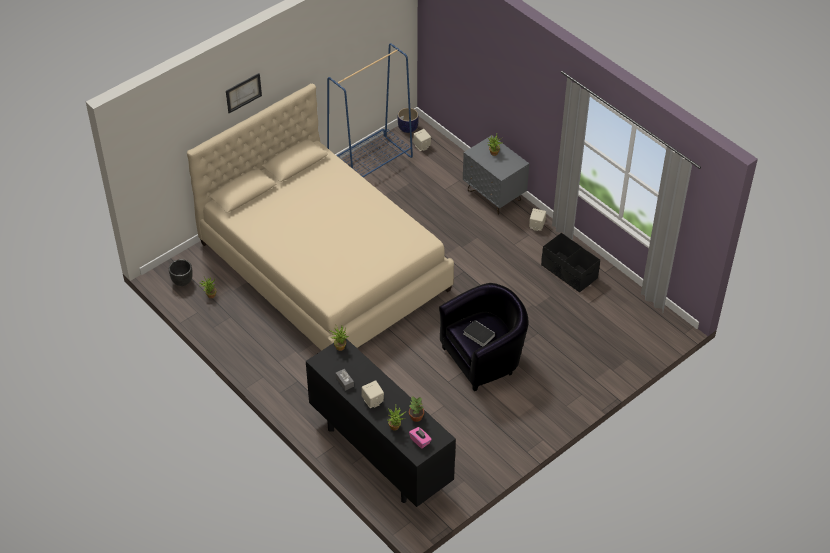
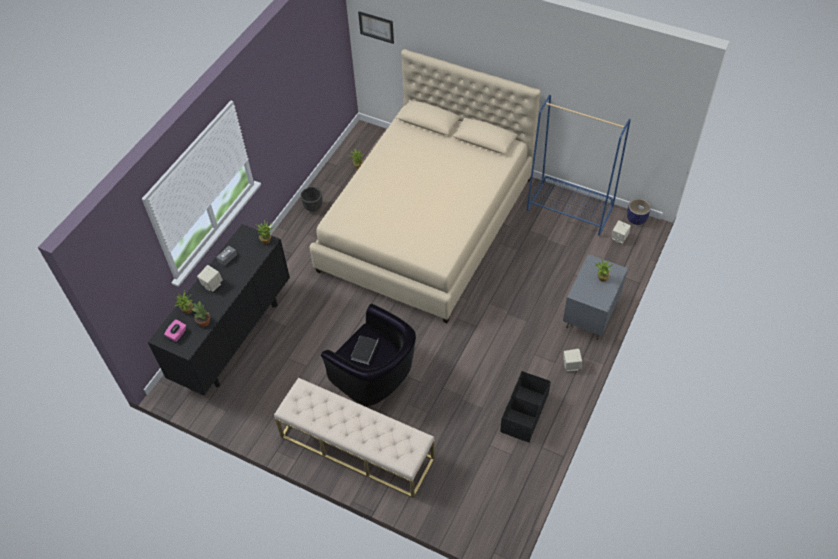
camera: 70 degrees right, 5 degrees up
black planter [169,259,193,286] -> black planter moved to [301,187,323,212]
picture [226,73,262,113] -> picture moved to [358,11,394,44]
none -> beige bench [274,378,435,498]

